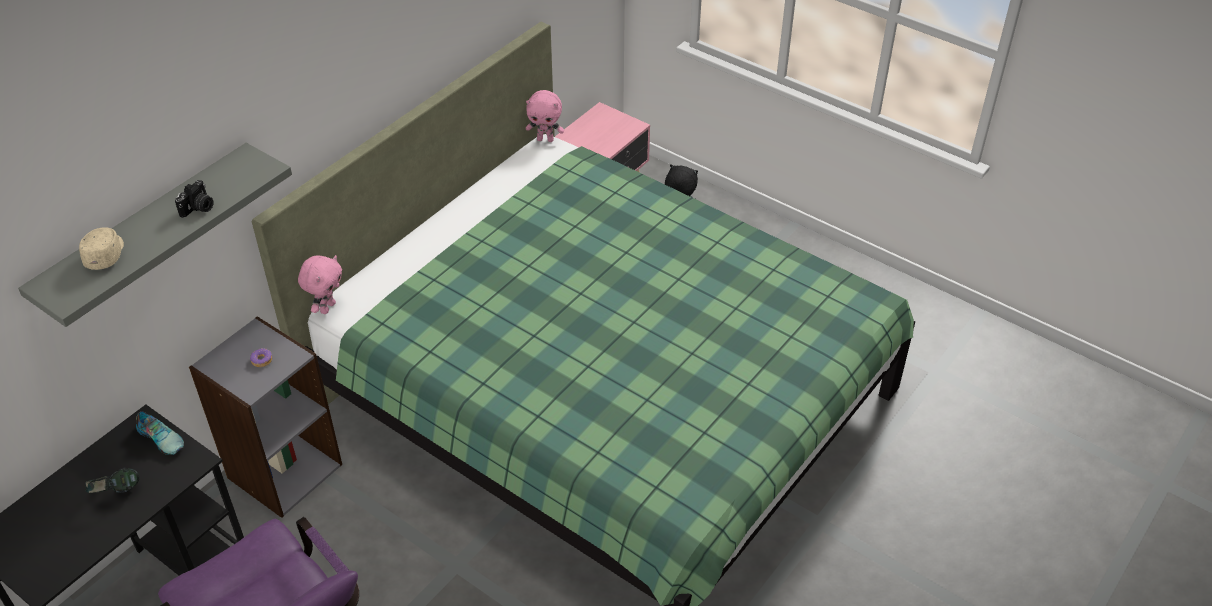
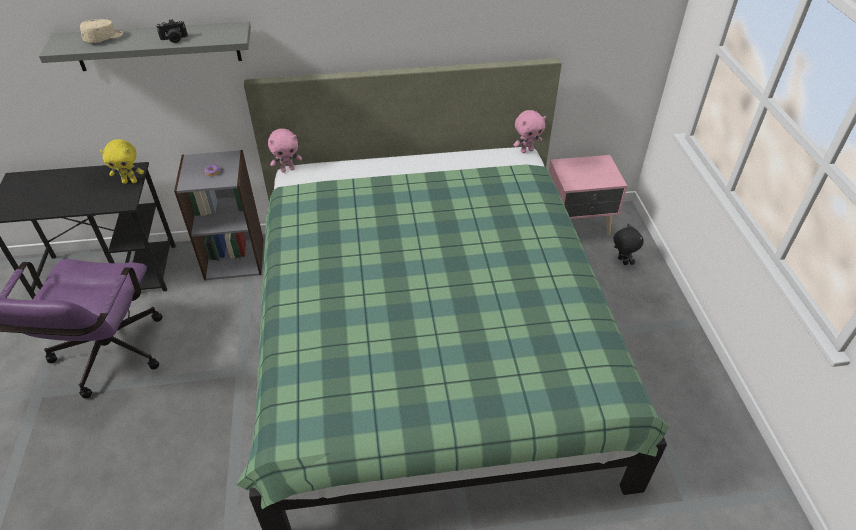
camera: 45 degrees right, 0 degrees up
headphones [85,467,139,493] -> none
shoe [136,411,184,455] -> yellow plush toy [100,139,144,184]
pink plush toy [526,90,564,142] -> pink plush toy turned 75 degrees counterclockwise [514,110,546,153]

